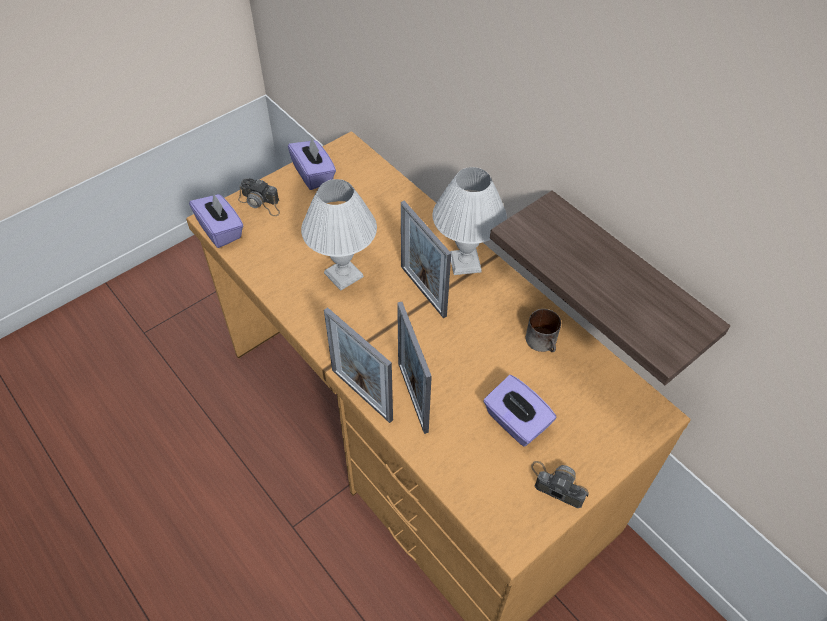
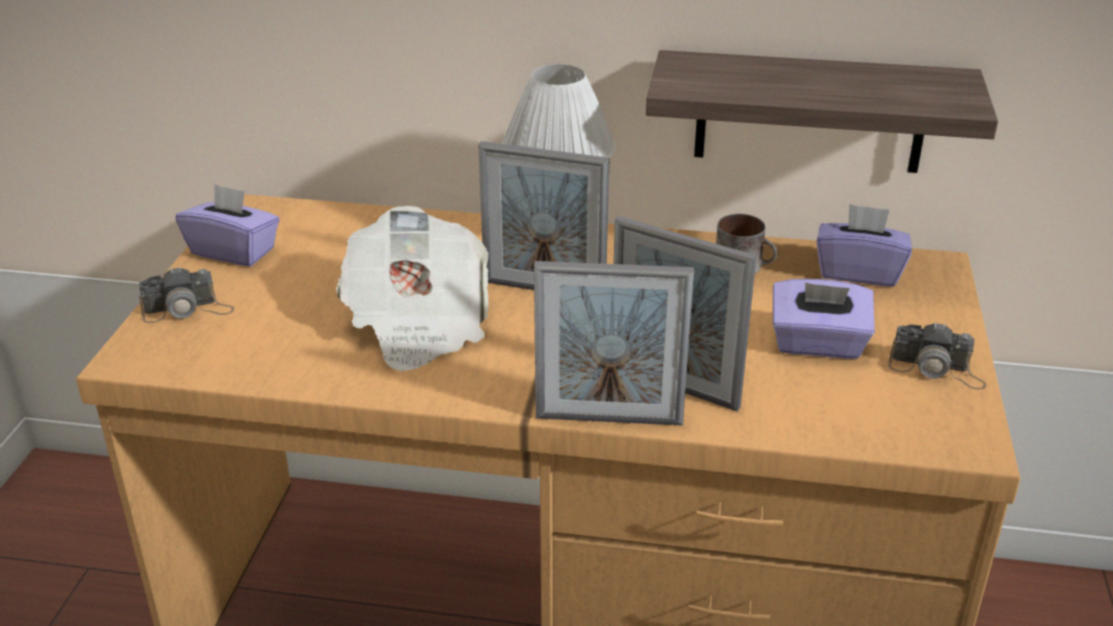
camera: 40 degrees left, 20 degrees down
purple tissue box [189,194,243,248] -> purple tissue box moved to [817,204,912,287]
white table lamp [301,179,377,291] -> newspaper [336,206,489,372]
camera [531,461,589,508] -> camera turned 150 degrees counterclockwise [888,322,987,390]

